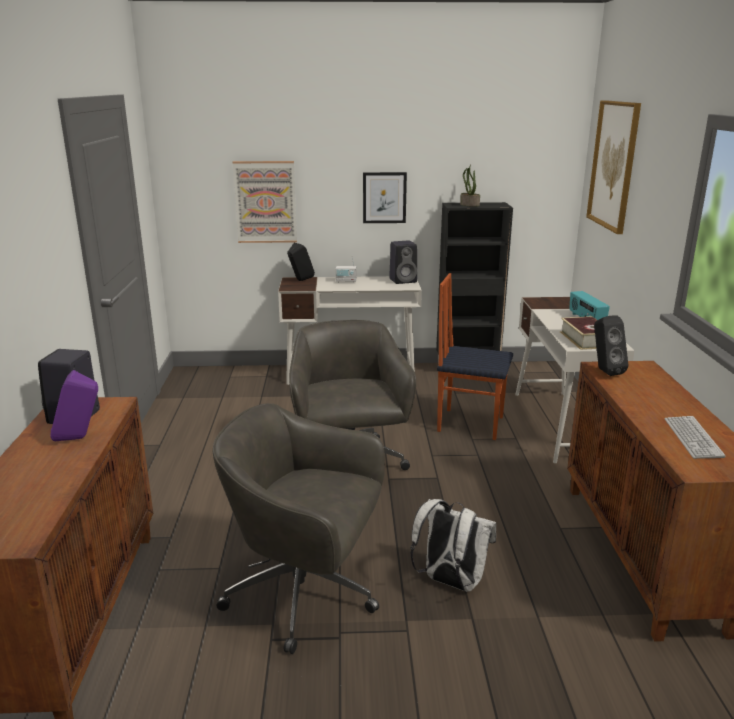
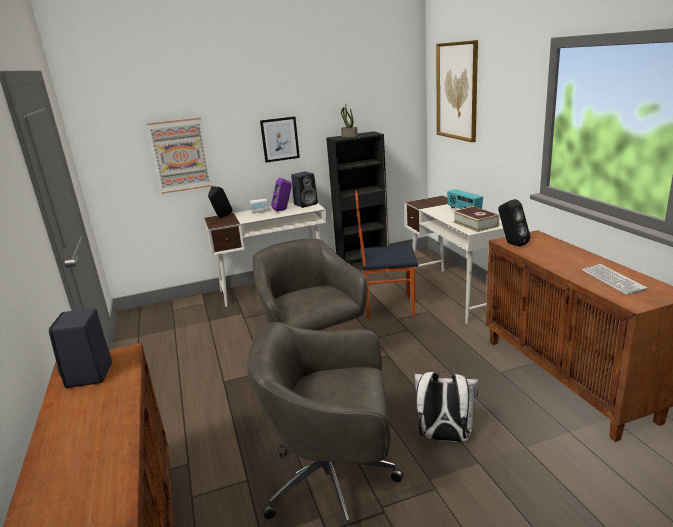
camera: 15 degrees left, 0 degrees up
purple speaker [50,370,98,441] -> purple speaker moved to [271,178,292,211]

